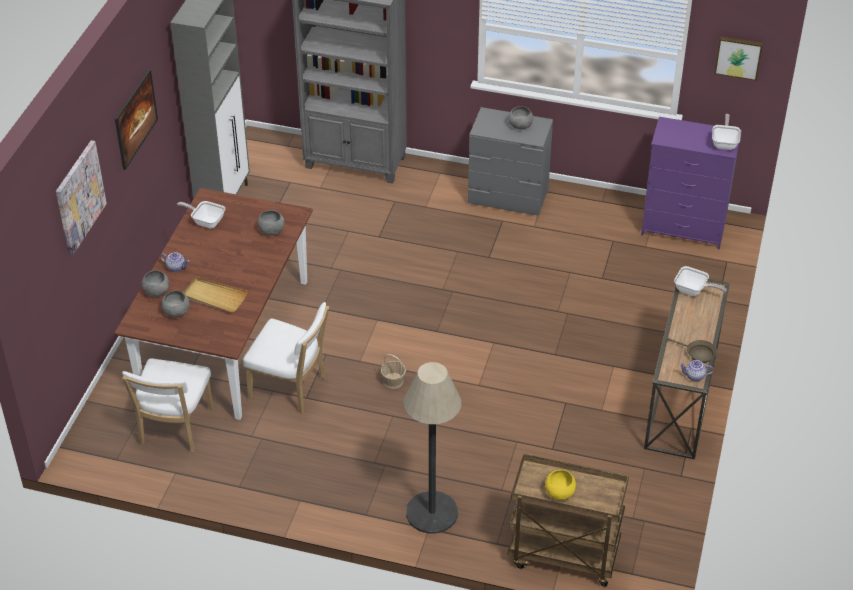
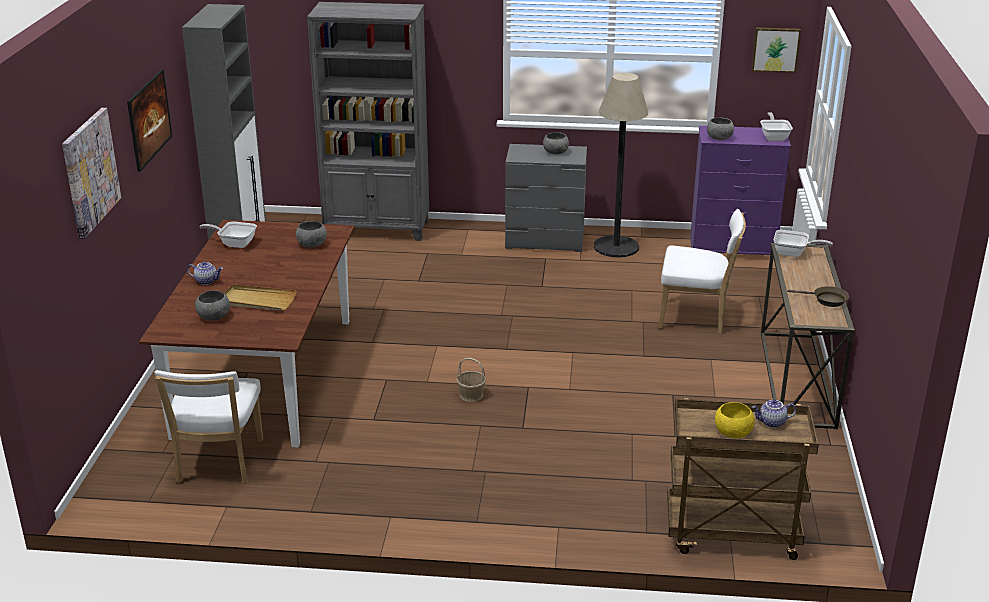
camera: 10 degrees left, 15 degrees down
grey bowl [141,270,169,297] -> grey bowl moved to [707,117,734,140]
white chair [243,302,329,414] -> white chair moved to [659,209,746,334]
floor lamp [404,362,461,534] -> floor lamp moved to [594,73,648,257]
teapot [679,360,713,381] -> teapot moved to [752,399,796,428]

